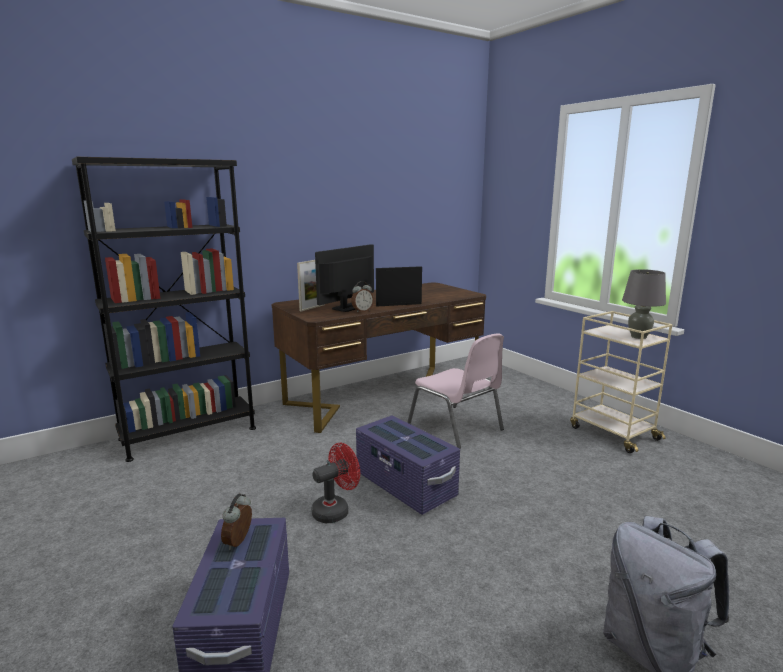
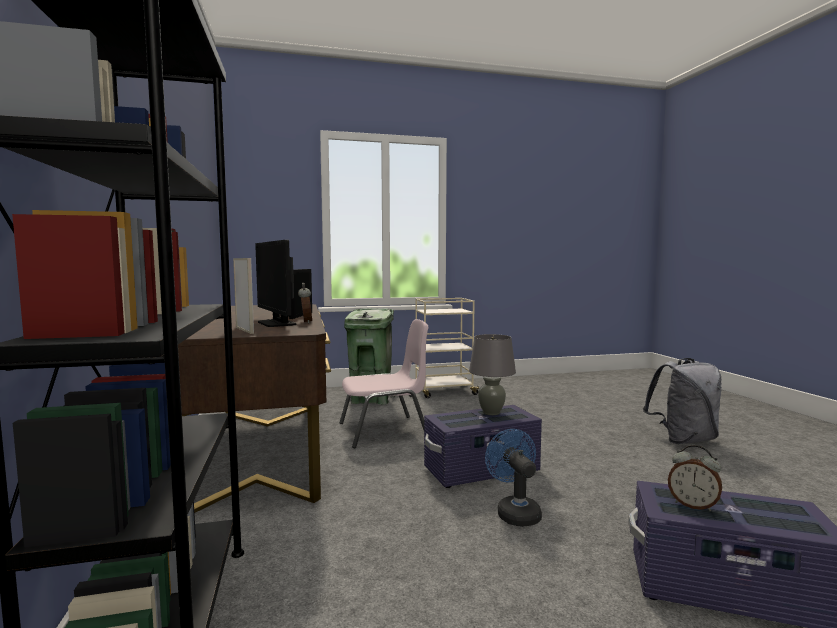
camera: 70 degrees left, 10 degrees down
red fan [311,443,360,523] -> blue fan [485,429,542,527]
grey table lamp [622,269,666,339] -> grey table lamp moved to [469,334,516,415]
none -> green trash can [344,308,396,405]

